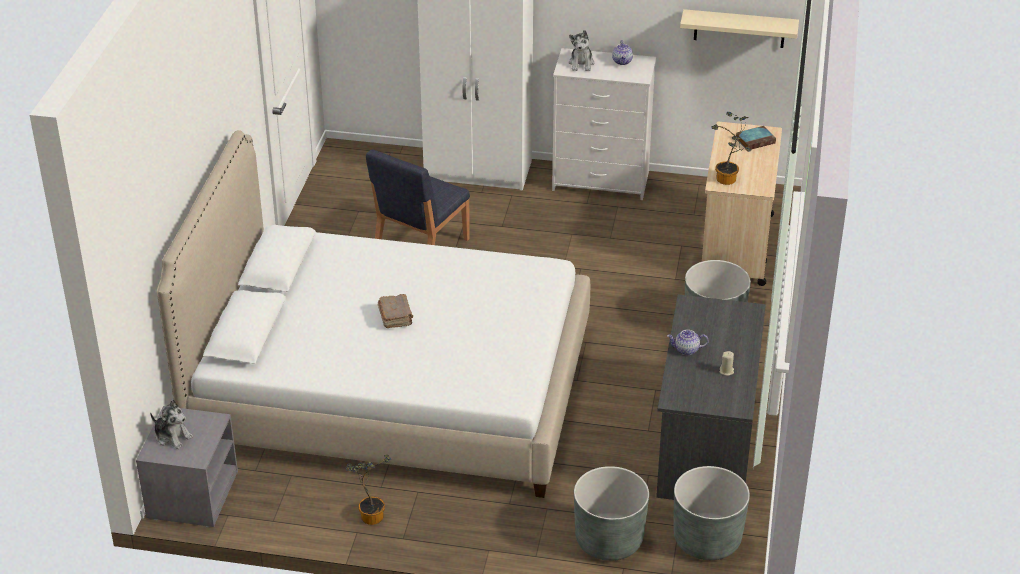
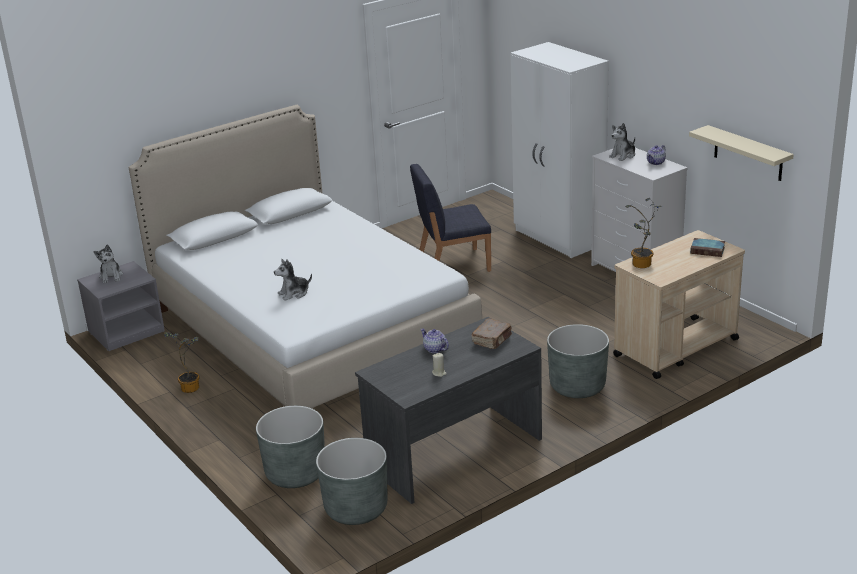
camera: 45 degrees right, 10 degrees down
brown book [378,294,413,328] -> brown book moved to [471,318,512,349]
none -> plush toy [274,259,312,301]

